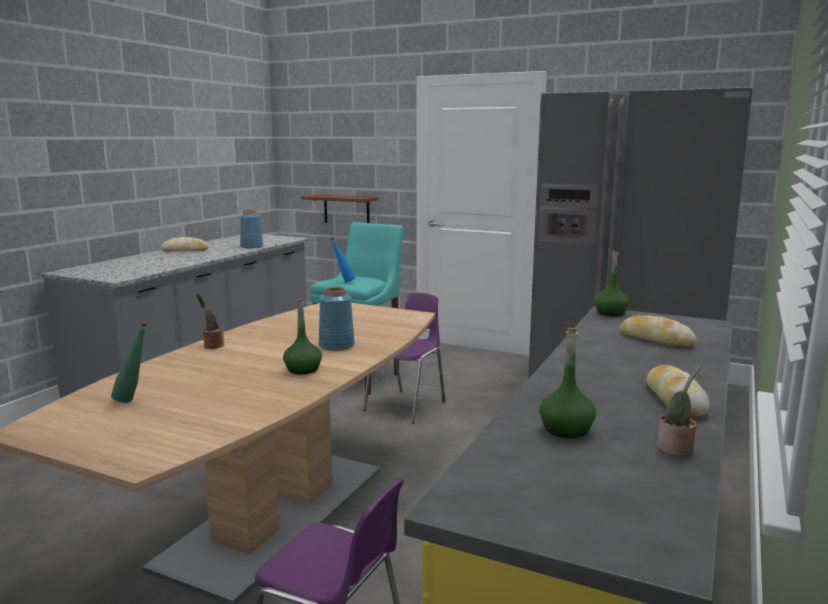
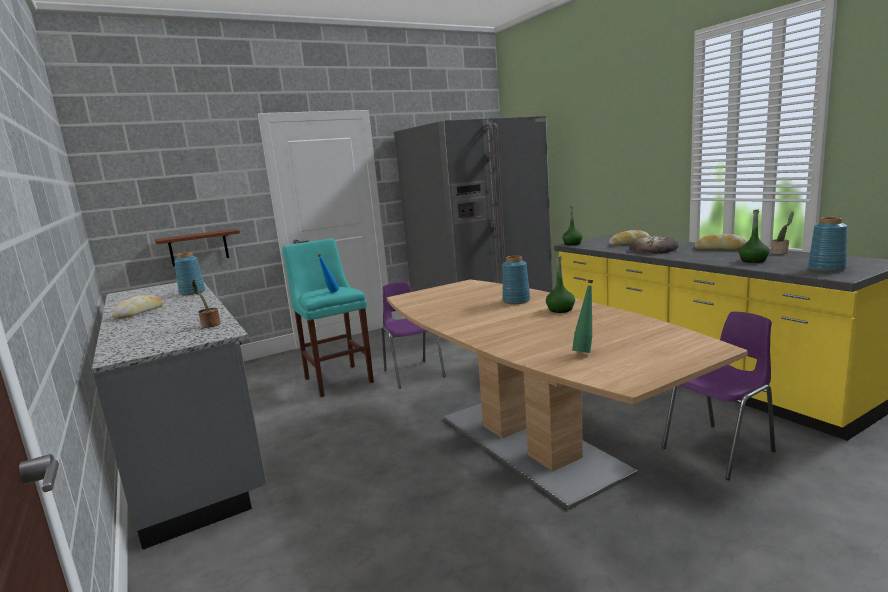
camera: 55 degrees left, 0 degrees up
potted plant [196,293,224,349] -> potted plant moved to [192,280,220,328]
none -> bread [629,236,679,254]
none -> blue vase [808,217,848,272]

